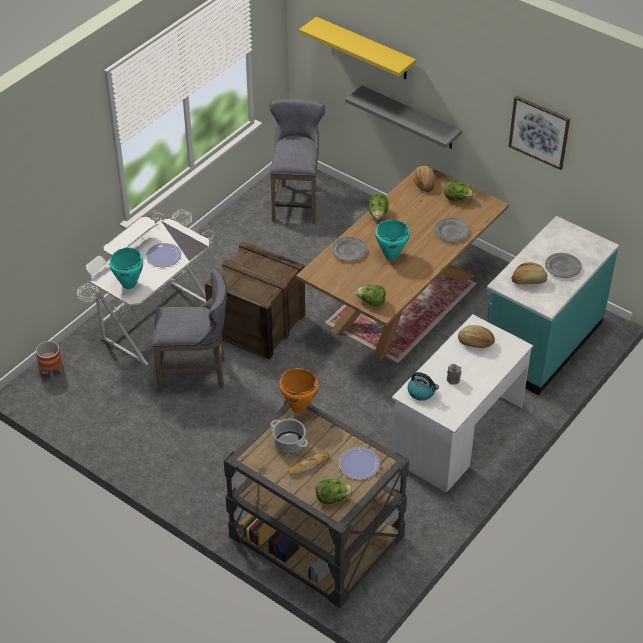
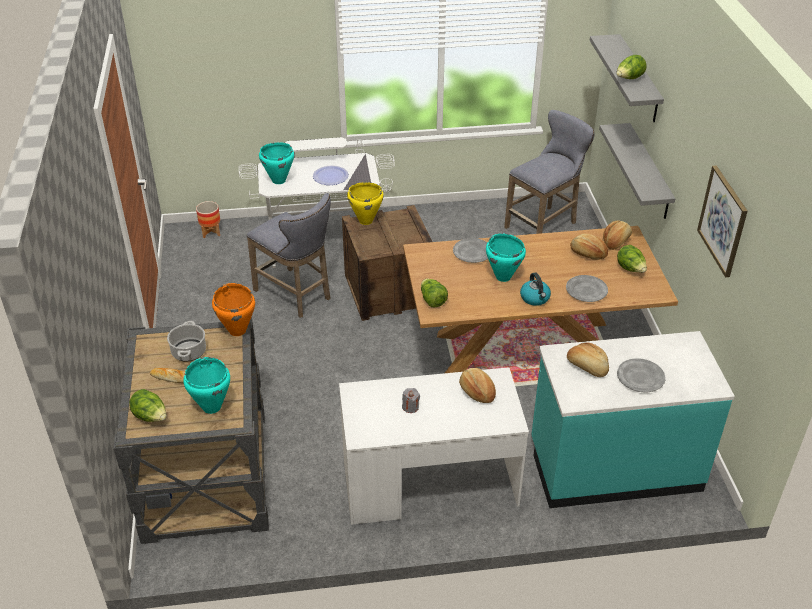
camera: 45 degrees right, 5 degrees down
yellow shelf [299,17,416,79] -> grey shelf [590,34,664,122]
plate [339,447,380,480] -> turquoise cooking pot [183,357,230,414]
lettuce [369,194,389,219] -> lettuce moved to [616,55,646,79]
kettle [408,372,439,401] -> kettle moved to [520,273,551,306]
none -> yellow cooking pot [347,182,384,225]
none -> bread [570,234,608,260]

